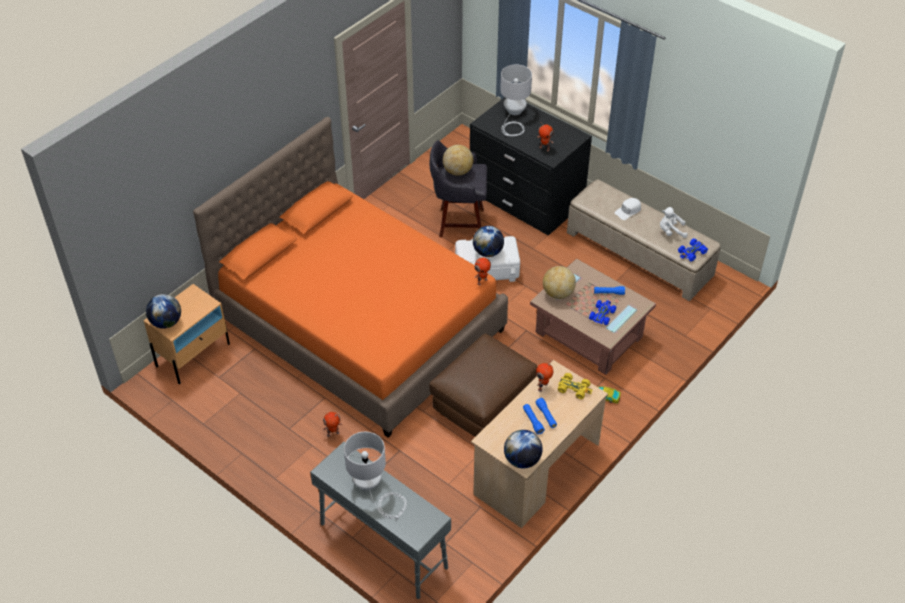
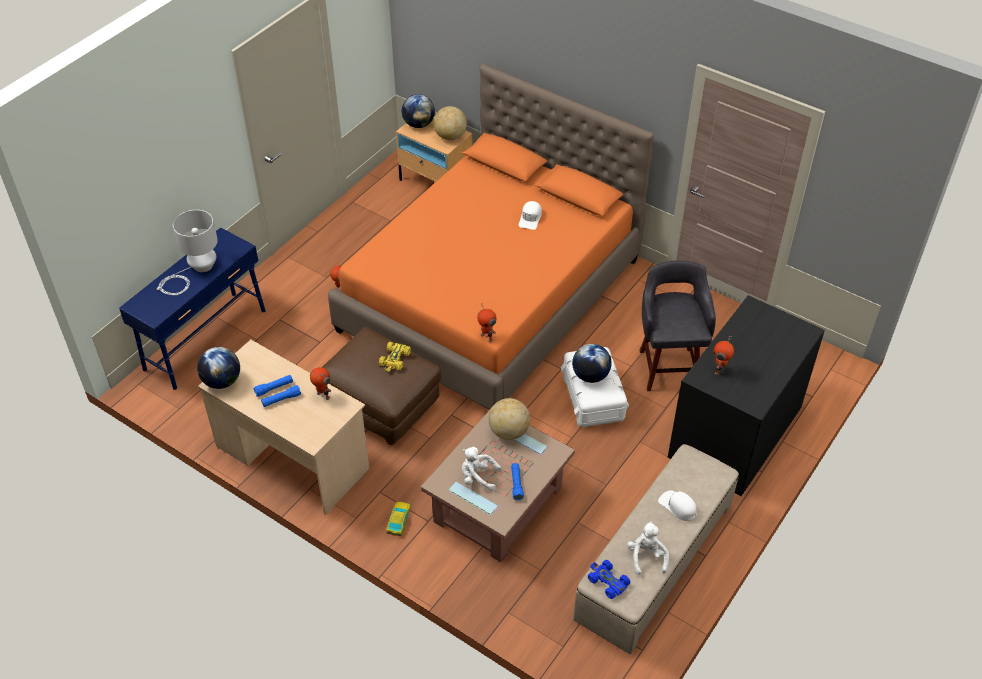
camera: 85 degrees right, 0 degrees up
grey console table [310,442,451,599] -> blue console table [119,228,266,390]
globe [443,145,473,176] -> globe moved to [433,106,467,140]
white table lamp [500,65,532,136] -> none
yellow toy car [558,373,592,399] -> yellow toy car moved to [379,342,411,372]
blue toy car [589,300,616,325] -> white plush toy [462,447,501,491]
none -> white cap [519,201,542,230]

